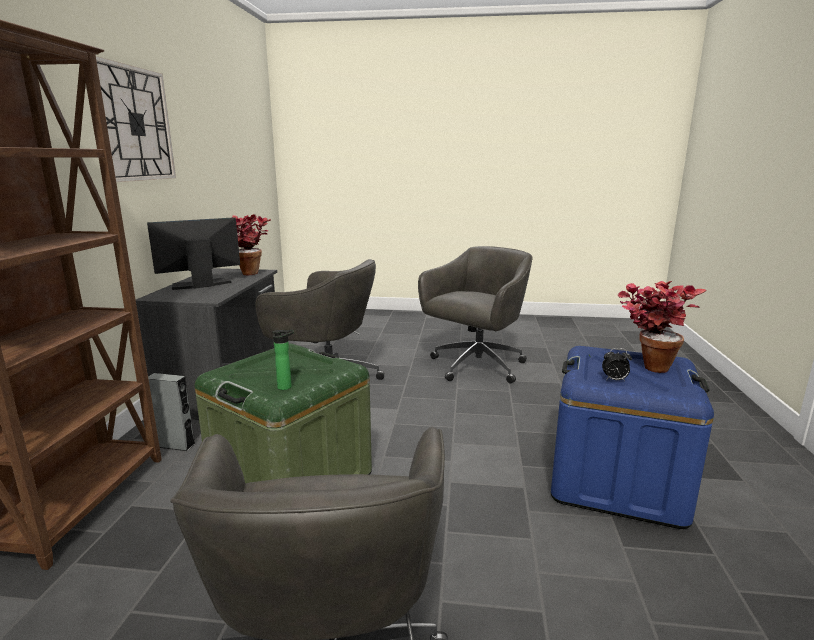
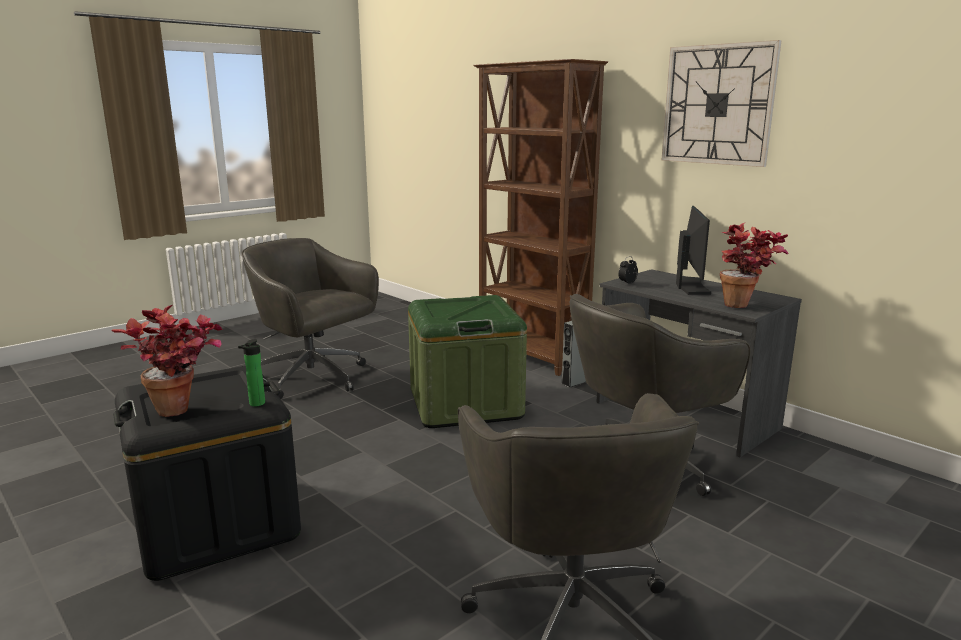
camera: 130 degrees right, 0 degrees up
bottle [272,329,294,390] -> bottle moved to [238,339,265,407]
blue storage box [551,346,714,529] -> black storage box [113,366,301,581]
alarm clock [602,348,632,381] -> alarm clock moved to [618,256,638,284]

